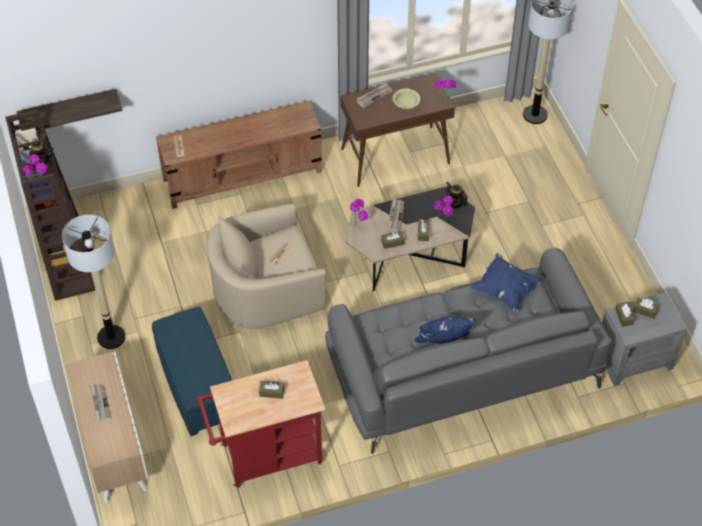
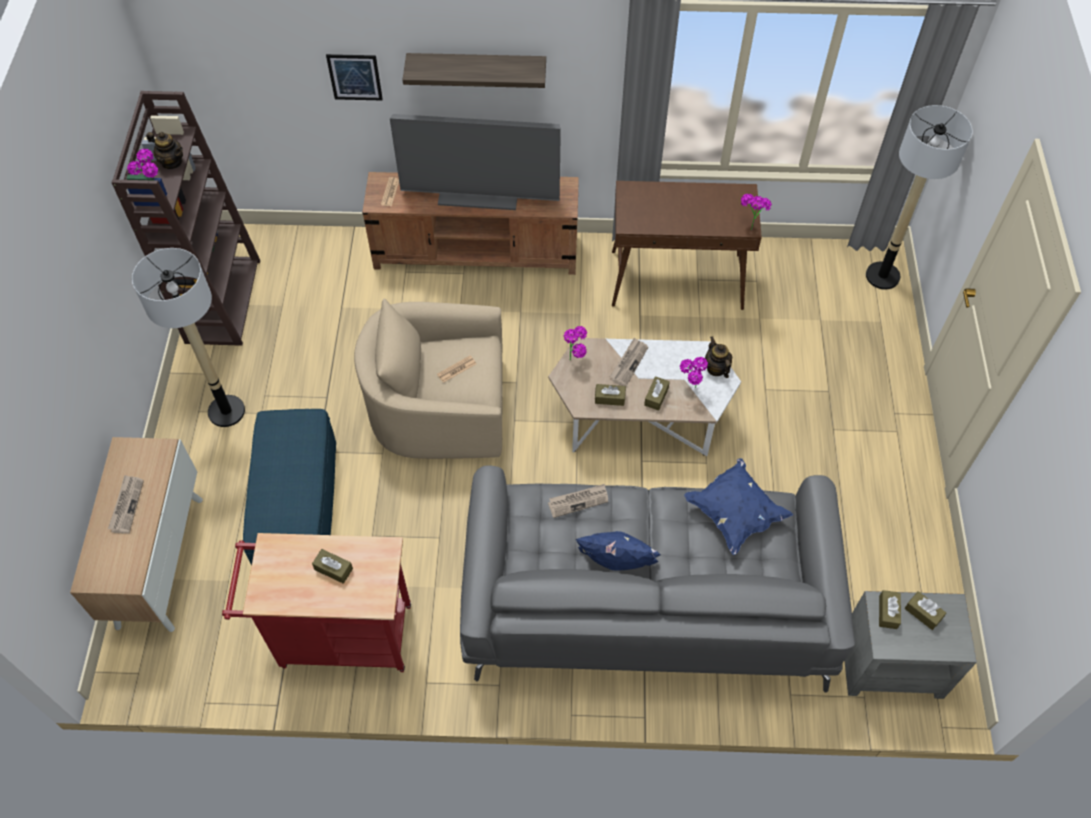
camera: 20 degrees right, 5 degrees up
shelf [17,89,123,131] -> shelf moved to [403,53,546,88]
black coffee table [345,187,475,291] -> white coffee table [548,338,741,456]
newspaper [357,83,392,108] -> newspaper moved to [548,484,608,518]
yellow bowl [392,88,421,109] -> none
none -> picture [326,54,383,100]
none -> television [390,114,561,210]

